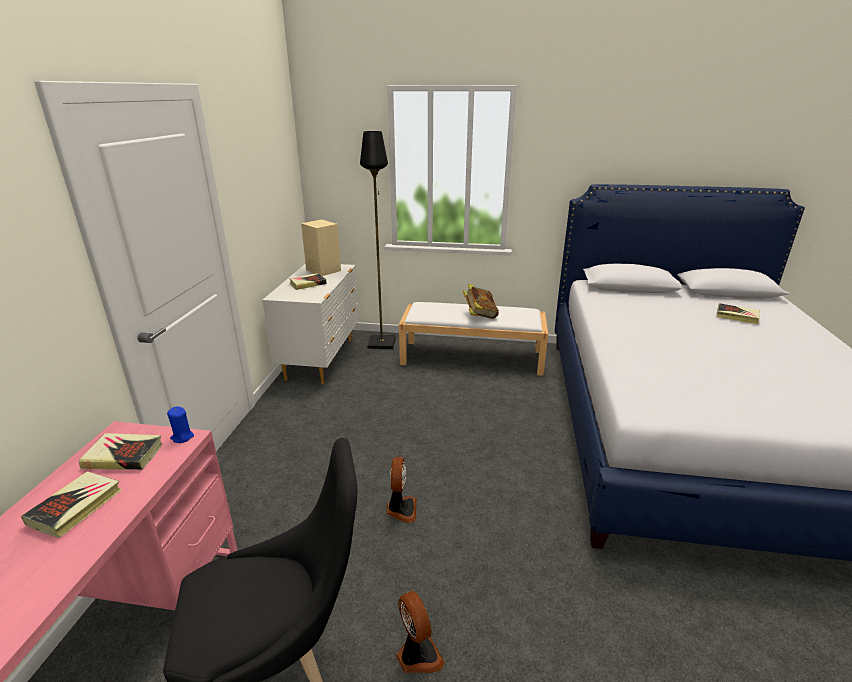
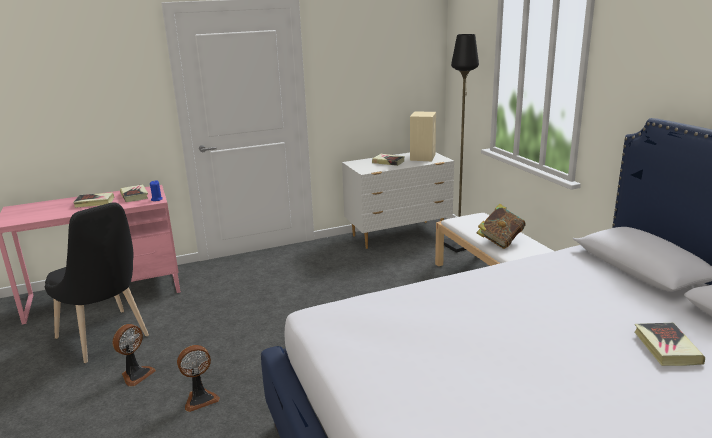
camera: 60 degrees right, 5 degrees down
fan [386,457,417,523] -> fan moved to [177,345,220,412]

